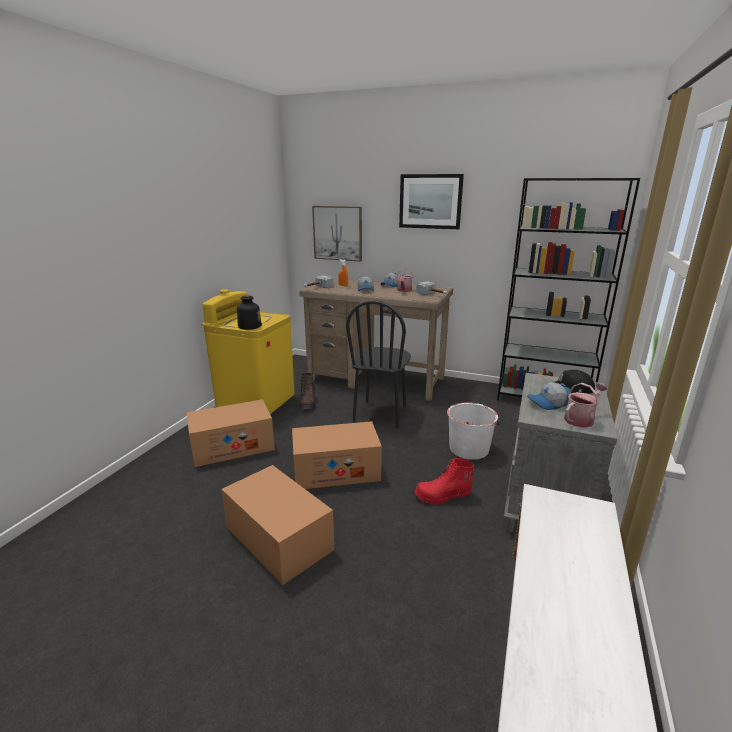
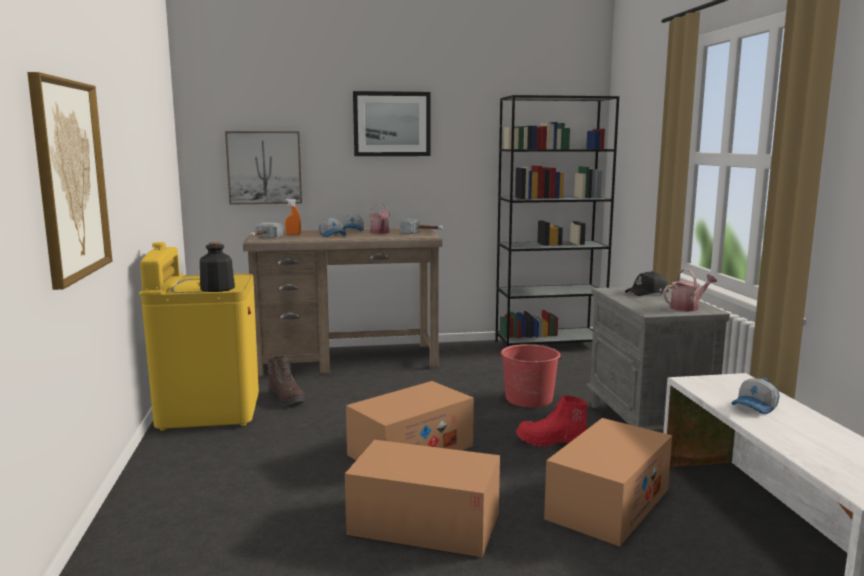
camera: 30 degrees left, 10 degrees down
cardboard box [186,399,275,467] -> cardboard box moved to [544,418,672,546]
black chair [346,300,411,428] -> none
red boot [414,458,474,505] -> red boot turned 45 degrees clockwise [516,395,588,447]
white bucket [447,402,500,460] -> red bucket [499,344,562,408]
cap [527,382,570,410] -> cap moved to [732,378,780,414]
watering can [564,383,607,428] -> watering can turned 45 degrees clockwise [663,269,717,311]
none -> picture [27,72,112,290]

